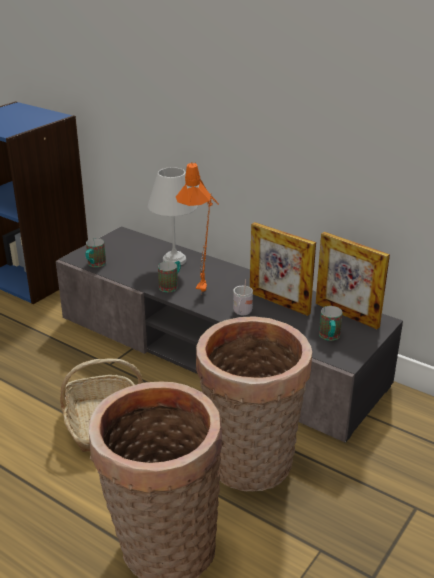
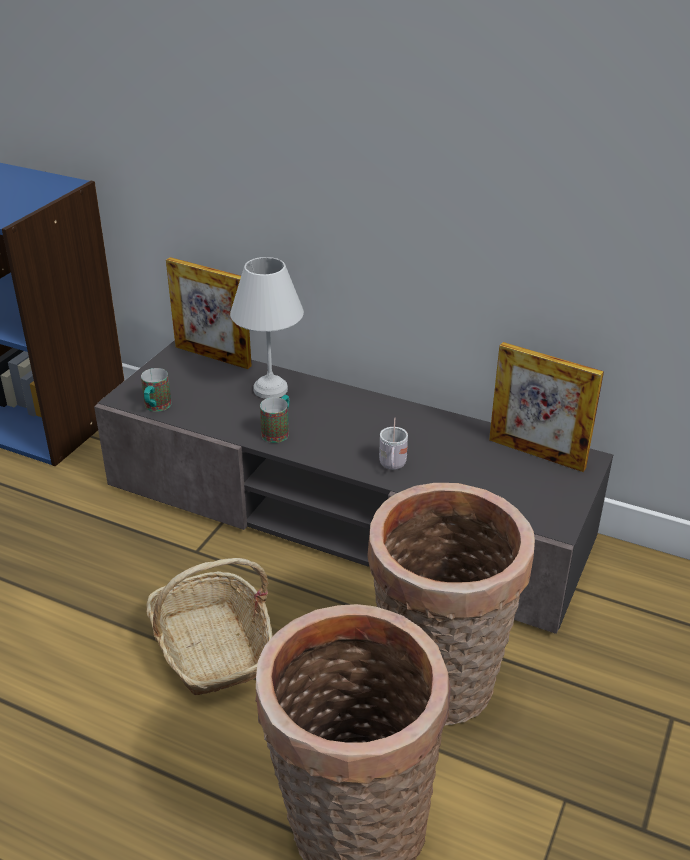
camera: 10 degrees left, 5 degrees up
orange table lamp [176,162,219,296] -> none
picture frame [250,222,316,316] -> picture frame moved to [166,257,252,369]
mug [319,306,343,341] -> none

